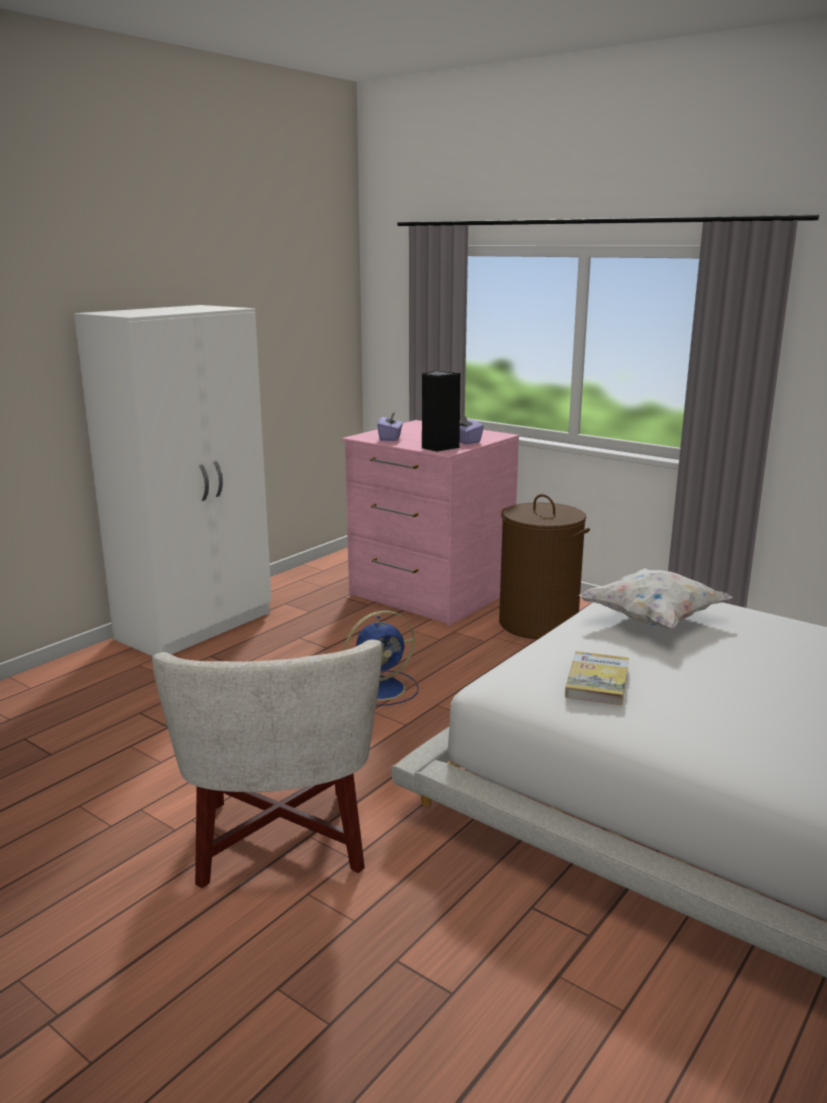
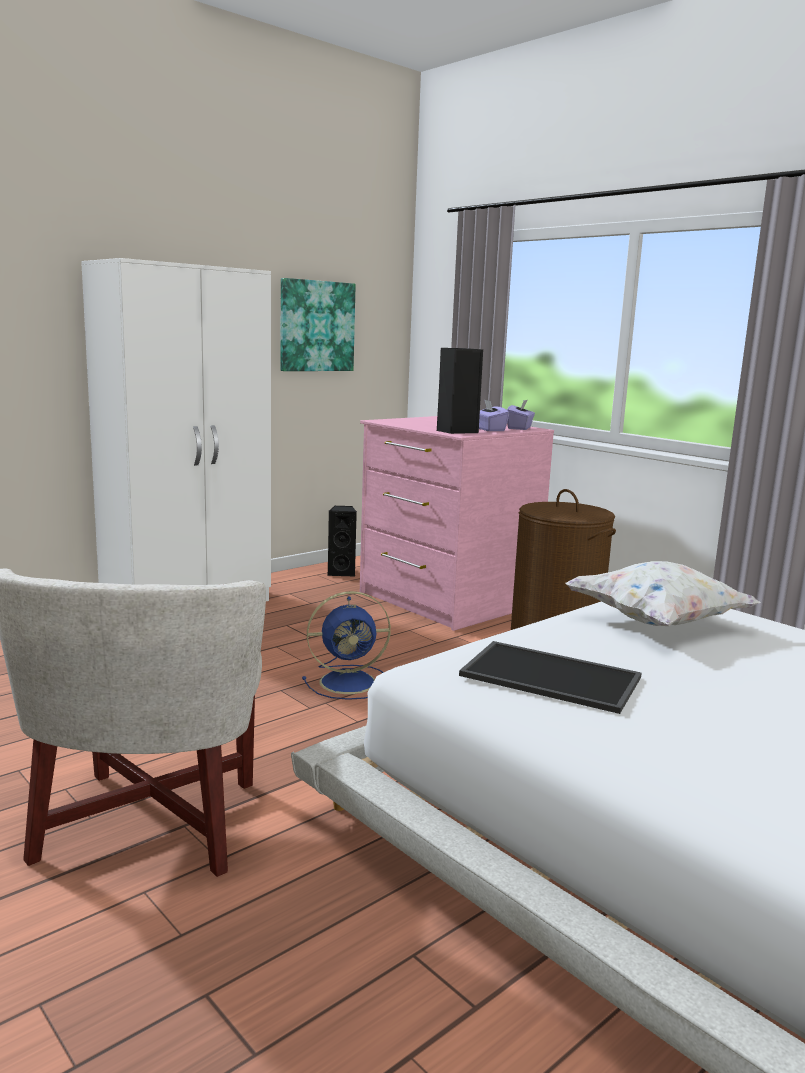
camera: 10 degrees right, 5 degrees down
purple tissue box [377,411,403,441] -> purple tissue box moved to [507,400,535,430]
book [565,651,629,705] -> tray [459,641,642,714]
none -> picture [281,278,356,371]
none -> black speaker [327,506,357,577]

